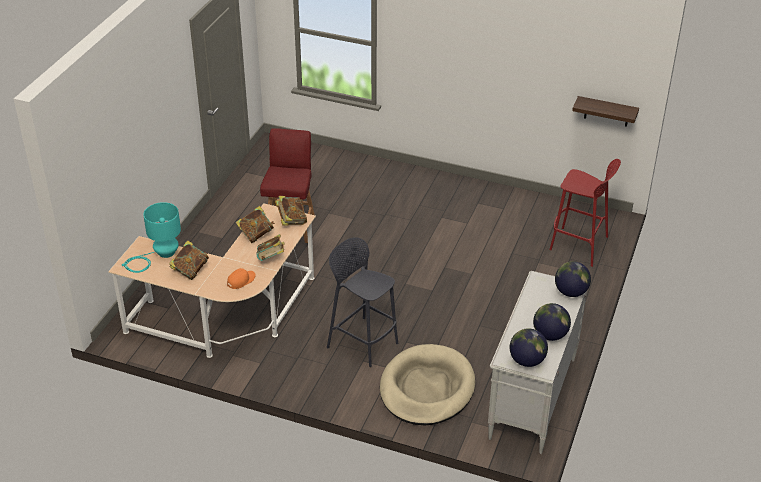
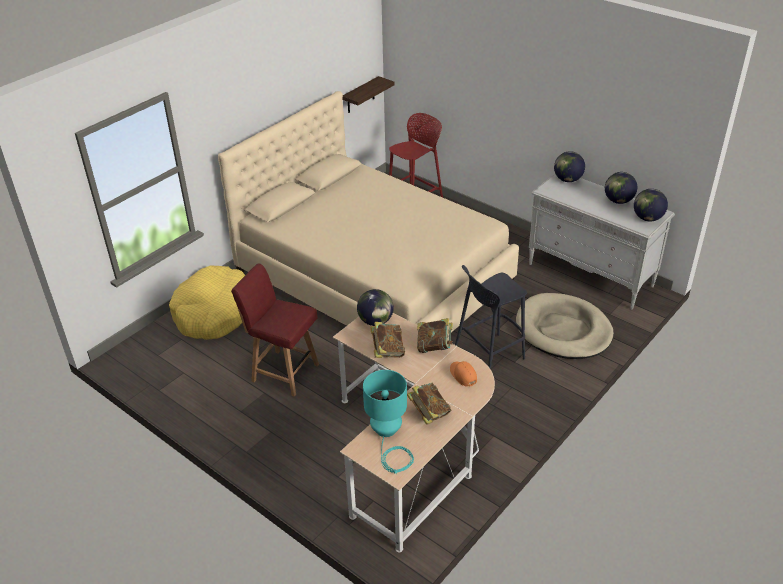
camera: 70 degrees left, 0 degrees up
book [275,196,307,226] -> globe [357,289,394,326]
none -> yellow dog bed [169,266,245,340]
none -> beige bed [218,91,519,332]

